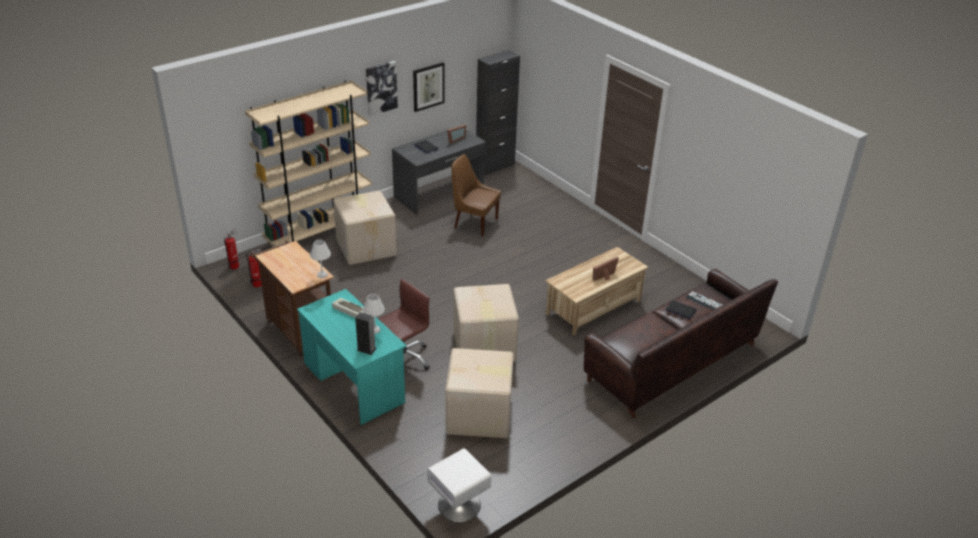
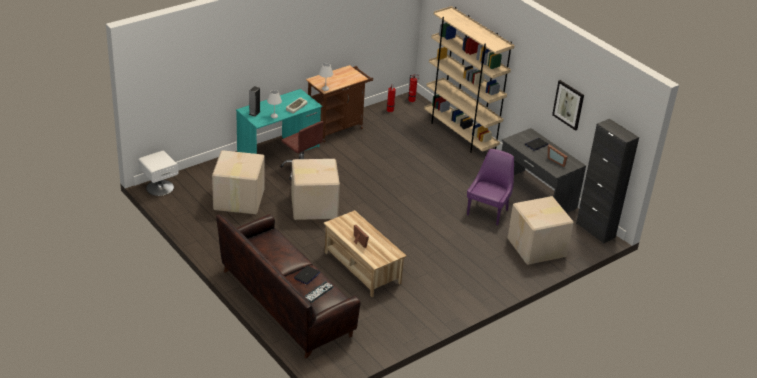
camera: 90 degrees right, 0 degrees up
cardboard box [333,190,397,265] -> cardboard box moved to [508,196,574,265]
picture [366,61,398,116] -> none
brown chair [451,154,501,236] -> purple chair [467,149,514,226]

